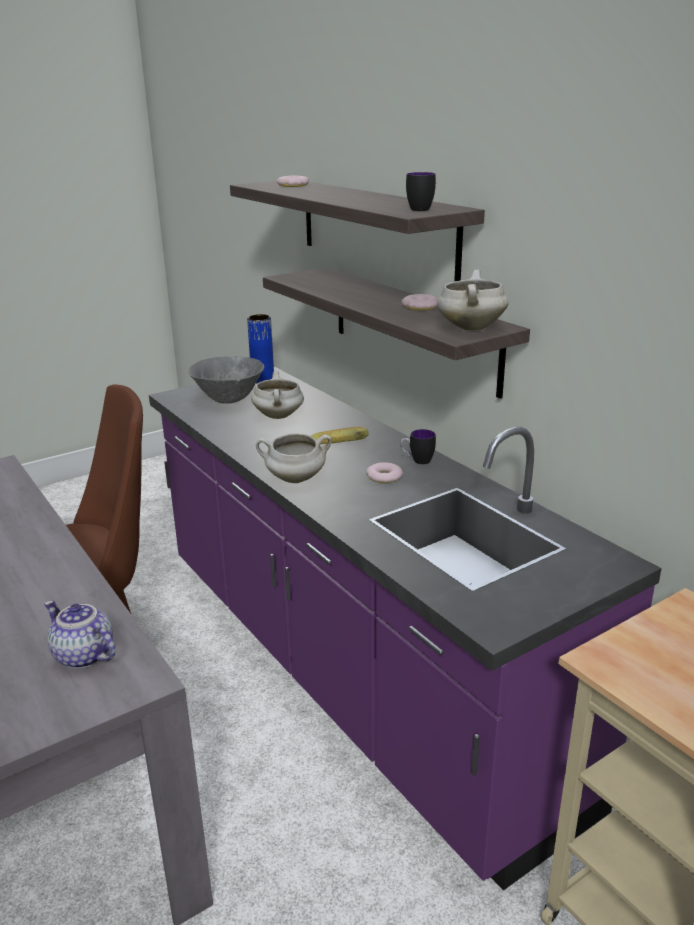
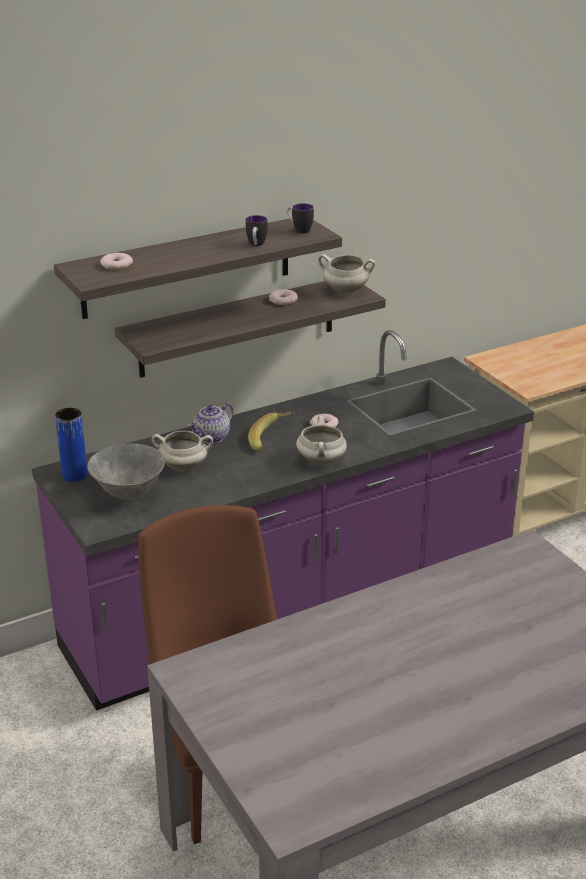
camera: 85 degrees left, 5 degrees up
teapot [44,600,115,669] -> teapot moved to [188,403,234,443]
mug [400,429,436,464] -> mug moved to [245,215,268,246]

